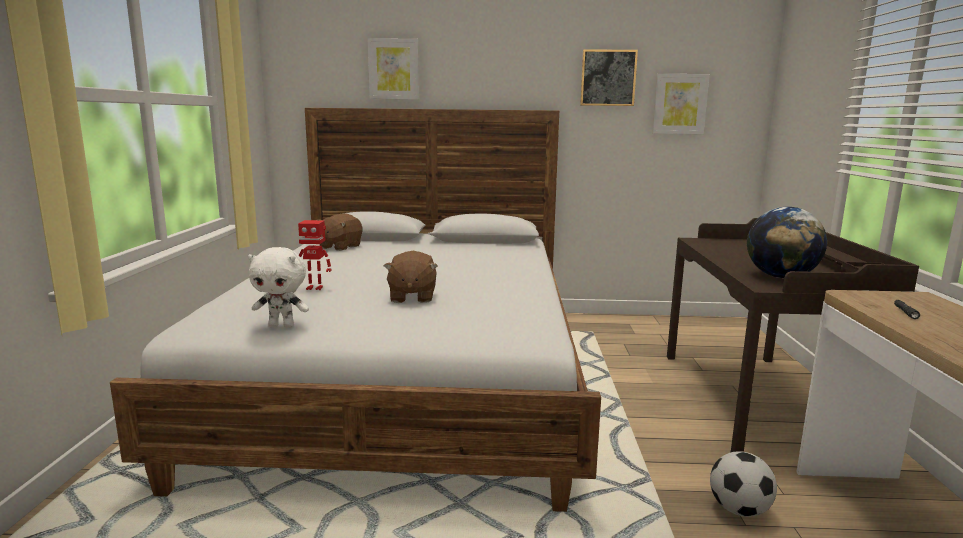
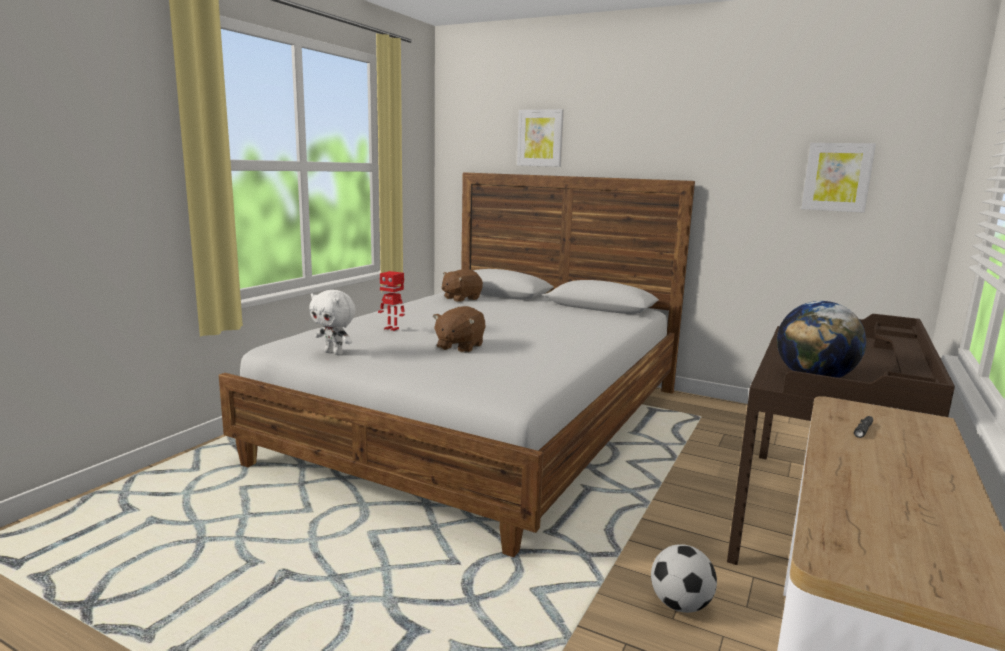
camera: 25 degrees right, 0 degrees up
picture [580,49,638,106] -> none

